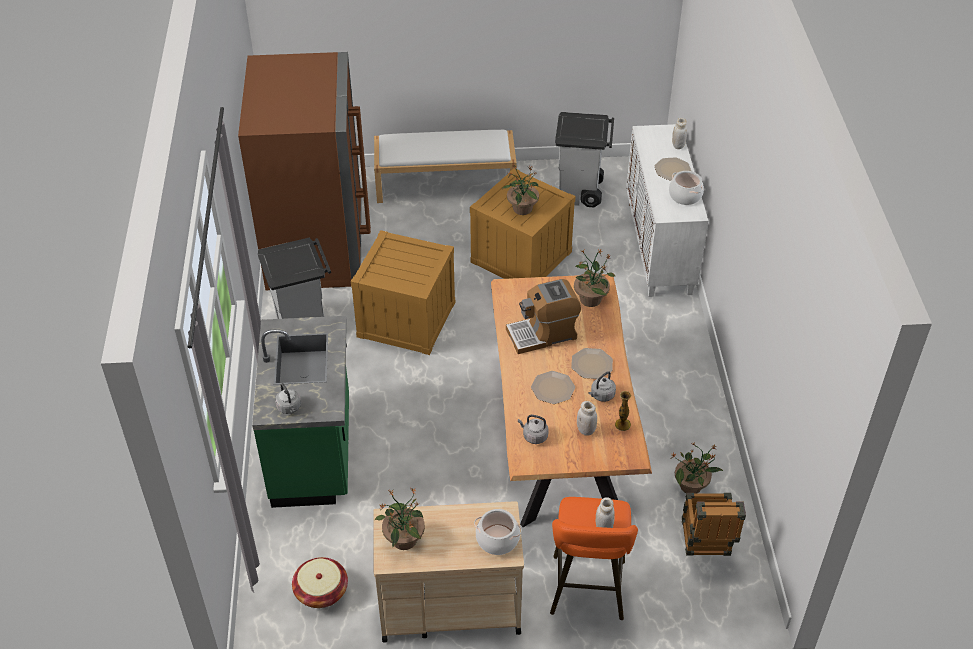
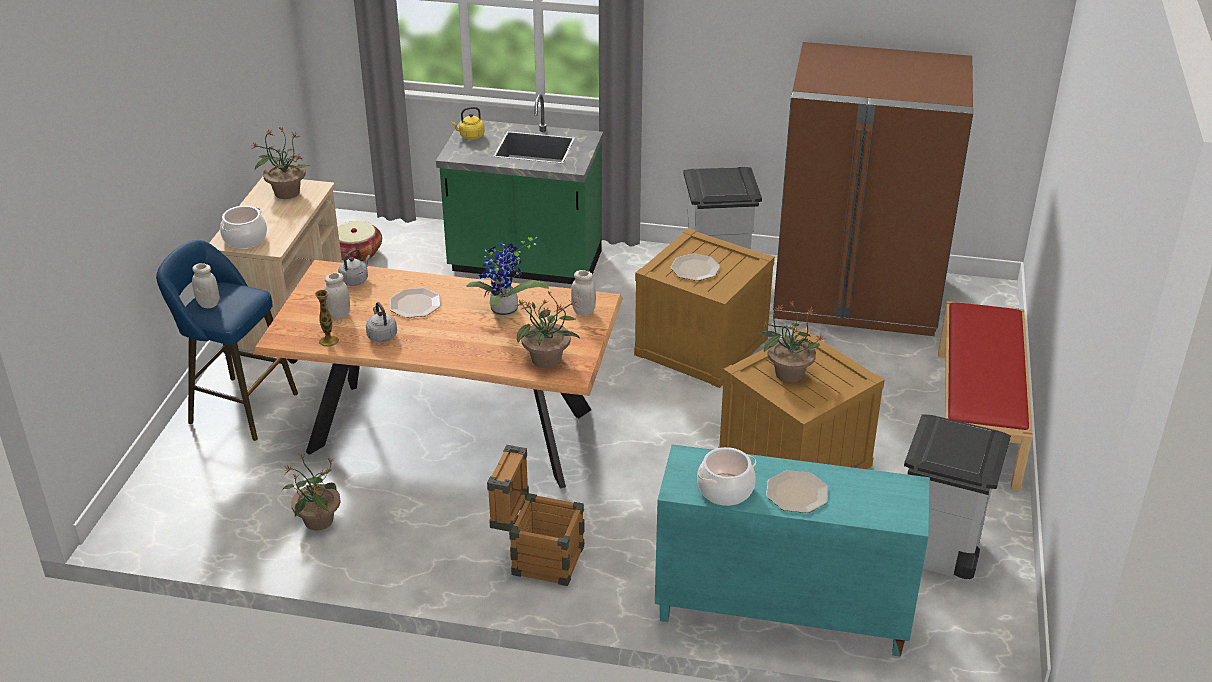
camera: 105 degrees right, 10 degrees down
grey kettle [275,383,301,414] -> yellow kettle [451,107,485,139]
white bench [374,130,517,203] -> red bench [938,301,1033,491]
coffee machine [506,279,581,354] -> potted plant [466,237,549,317]
orange stool [550,497,638,620] -> blue stool [156,240,298,441]
plate [571,348,613,379] -> plate moved to [671,253,720,281]
white cabinet [626,124,708,297] -> turquoise cabinet [655,444,930,657]
white jar [672,118,687,149] -> white jar moved to [571,270,596,316]
crate [682,493,746,556] -> crate moved to [487,445,585,586]

